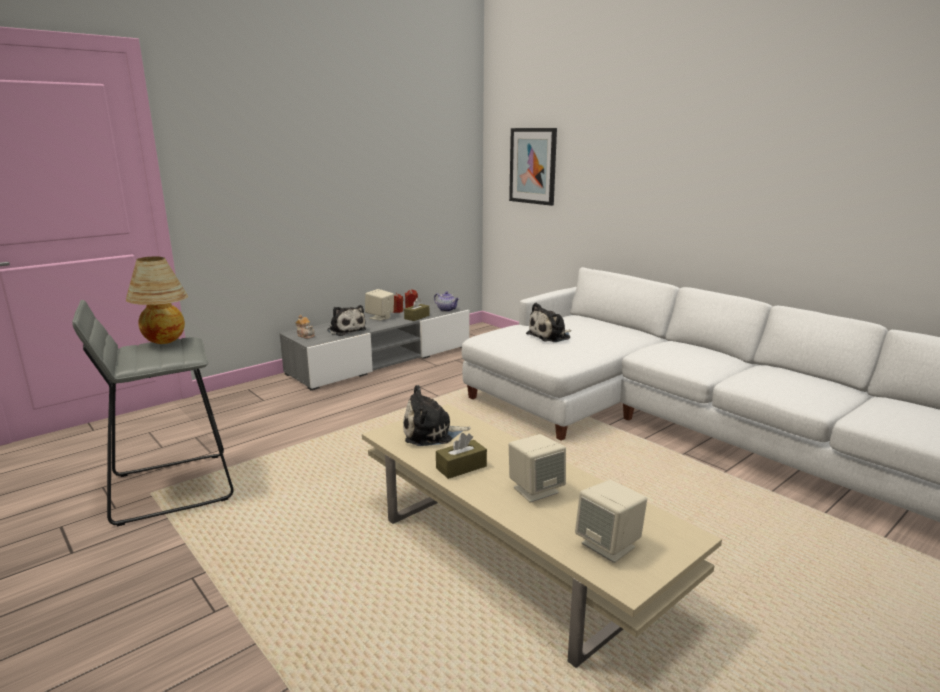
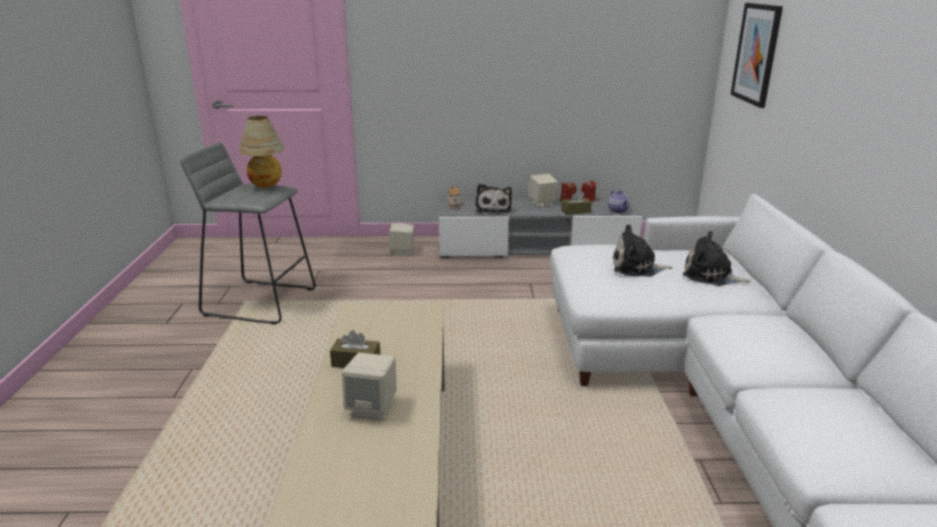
camera: 40 degrees right, 5 degrees up
plush toy [403,385,471,446] -> plush toy moved to [683,231,751,286]
beige speaker [575,480,647,563] -> beige speaker moved to [389,223,414,256]

